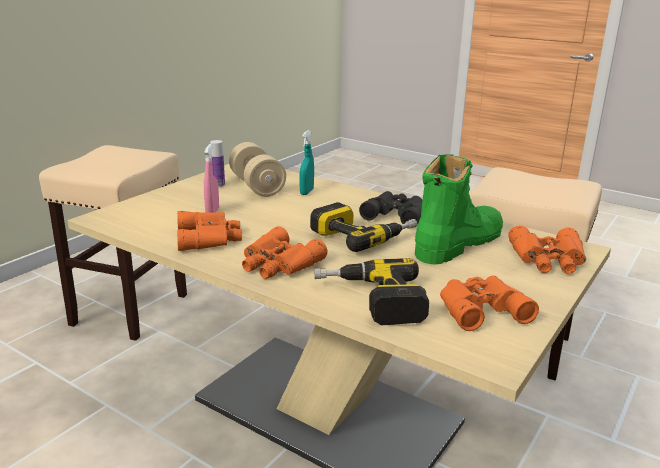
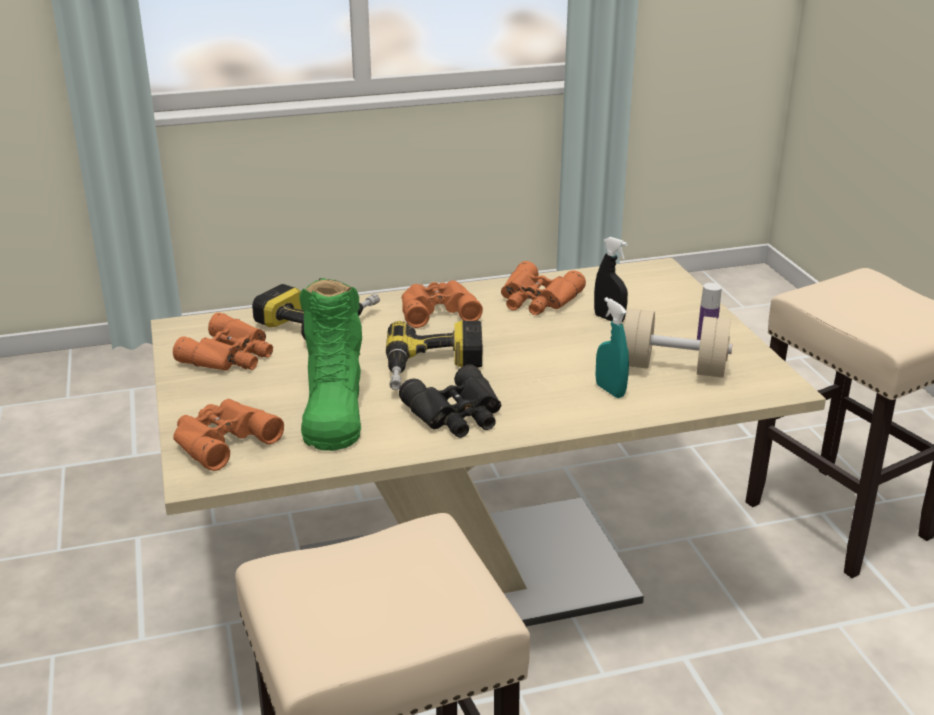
camera: 130 degrees right, 5 degrees up
pink spray bottle [204,143,219,213] -> black spray bottle [594,237,628,322]

